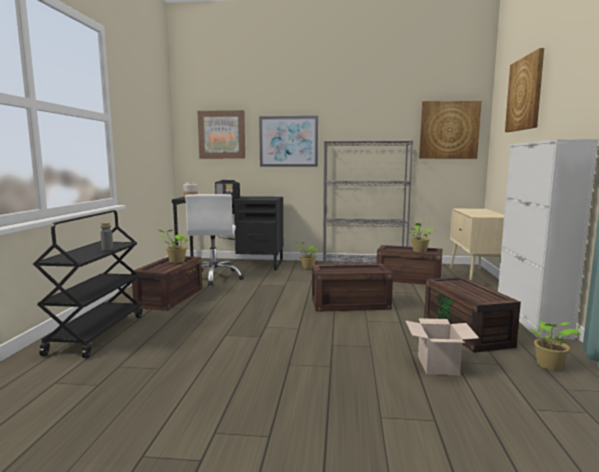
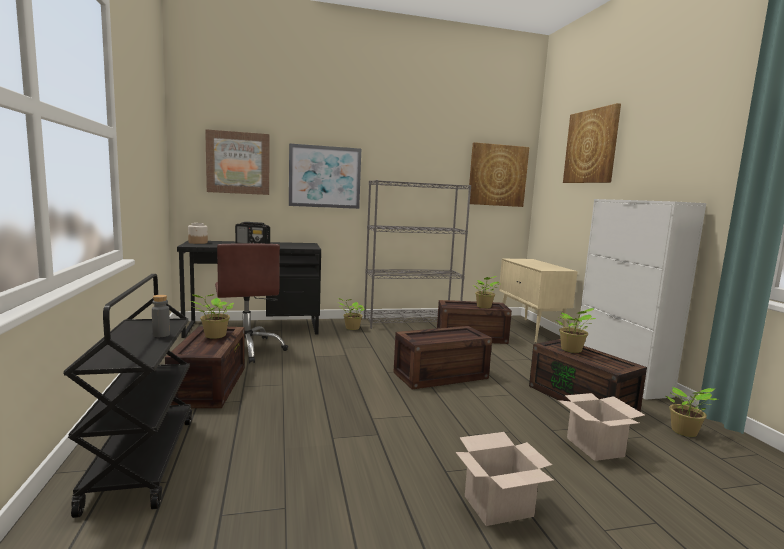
camera: 20 degrees left, 0 degrees up
white office chair [185,194,244,286] -> brown office chair [215,243,288,363]
none -> cardboard box [456,432,554,526]
none -> potted plant [556,308,596,353]

